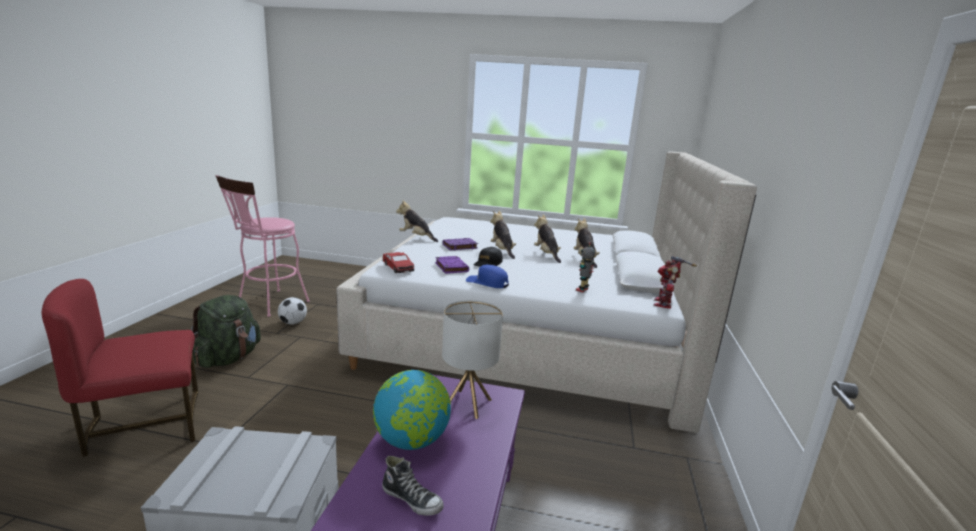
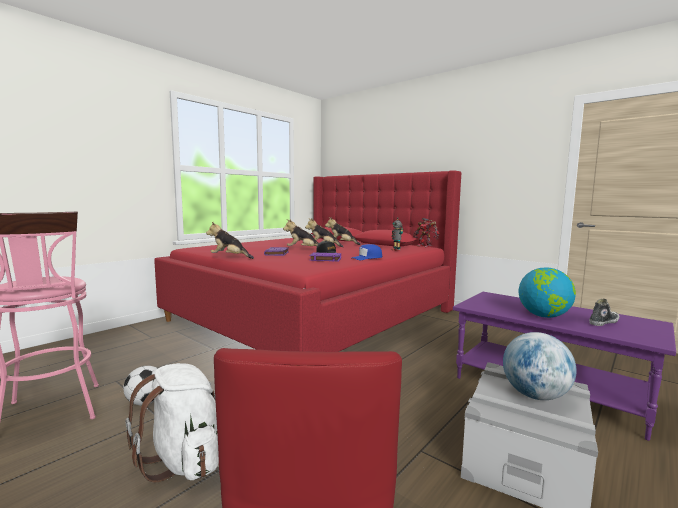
camera: 60 degrees left, 10 degrees down
green backpack [191,295,261,368] -> white backpack [126,363,219,483]
beige bed [336,151,757,433] -> red bed [154,170,461,352]
toy car [383,252,414,273] -> none
plush toy [396,200,438,242] -> plush toy turned 45 degrees clockwise [206,222,254,259]
table lamp [442,300,503,419] -> none
none -> globe [503,332,577,400]

